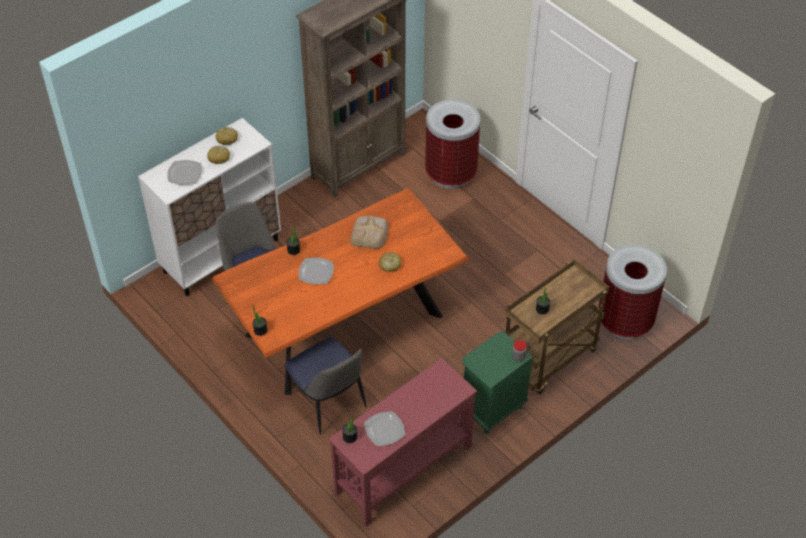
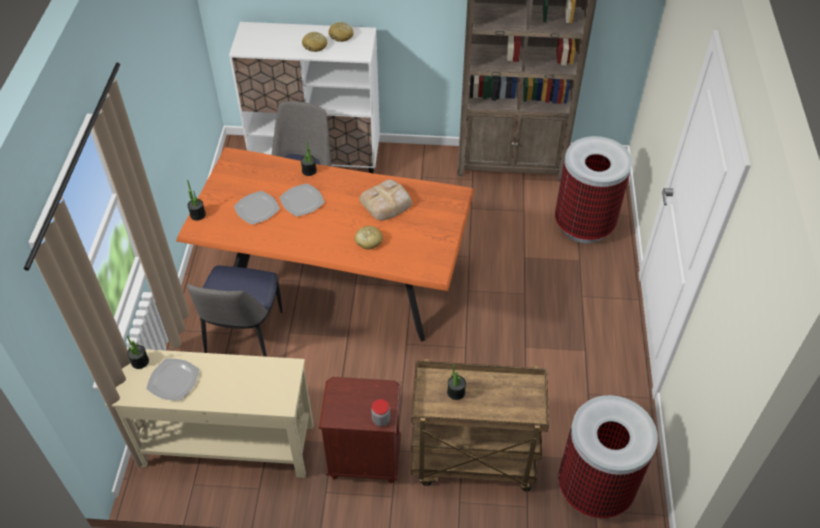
camera: 45 degrees right, 0 degrees up
plate [167,160,202,185] -> plate moved to [234,191,280,225]
red console table [329,358,477,527] -> beige console table [105,348,314,478]
green nightstand [462,332,534,434] -> brown nightstand [319,377,401,484]

